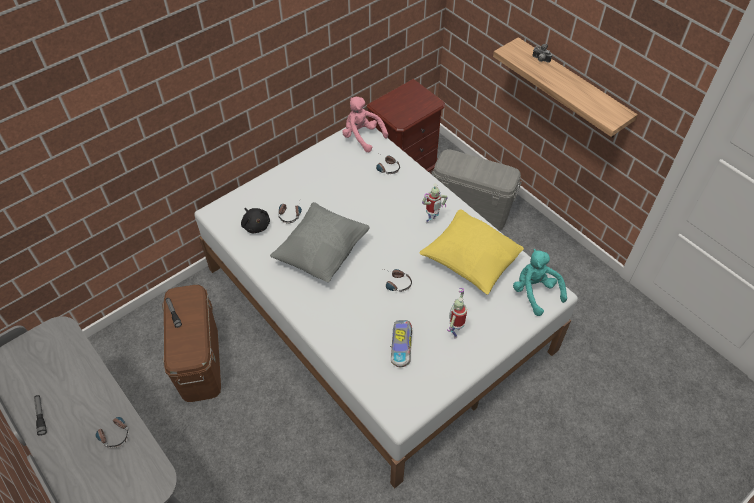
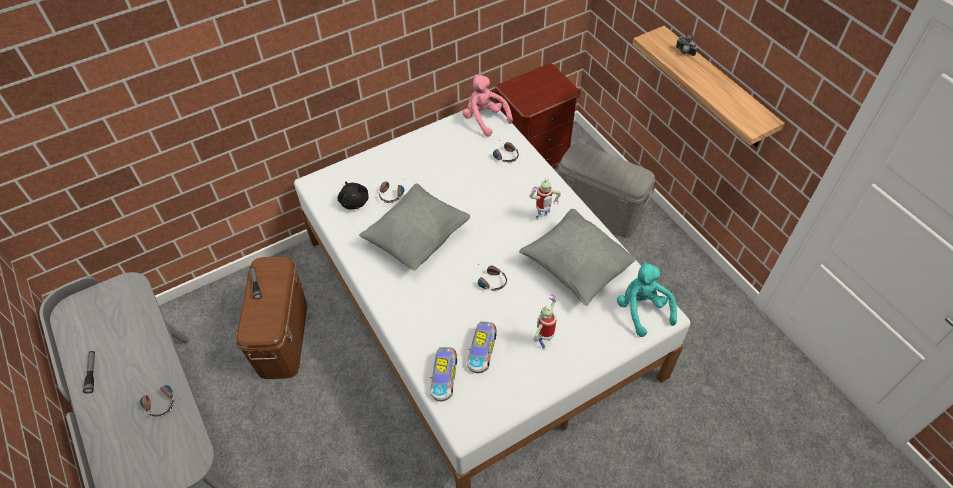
camera: 10 degrees right, 0 degrees up
yellow pillow [419,210,524,295] -> grey pillow [519,209,636,306]
none -> toy car [430,347,457,402]

